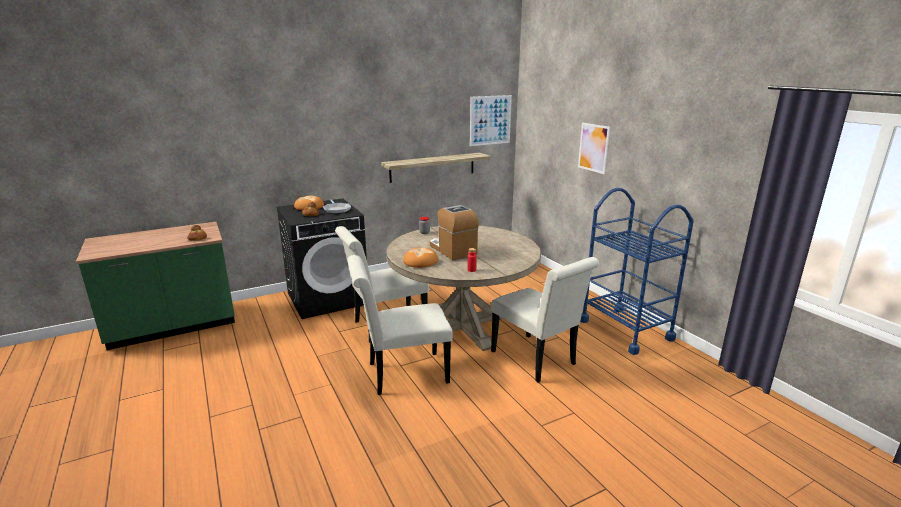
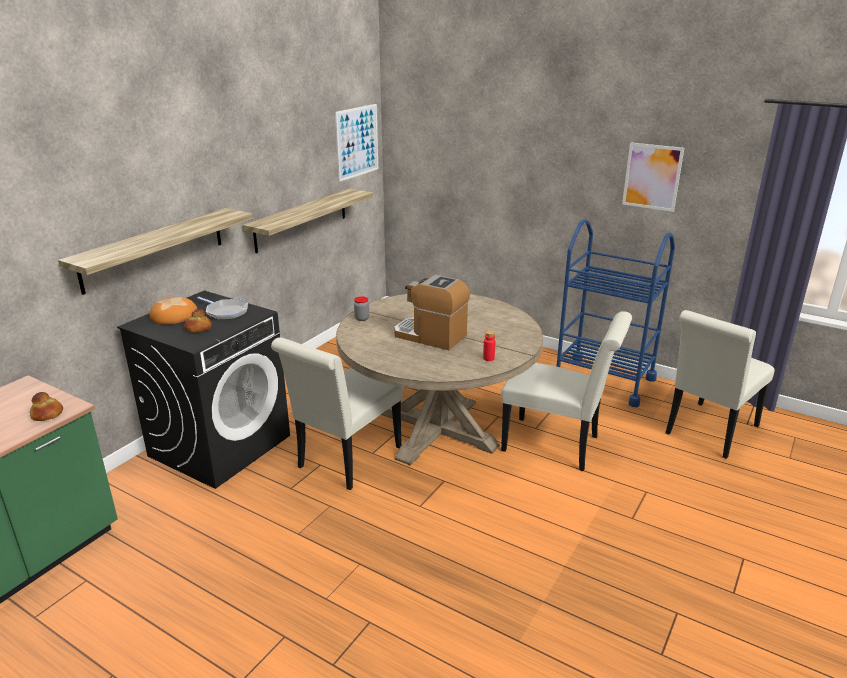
camera: 30 degrees left, 5 degrees up
white chair [347,255,453,395] -> white chair moved to [665,310,775,459]
bread [403,248,438,268] -> none
picture [578,123,610,174] -> picture moved to [622,142,684,212]
none -> shelf [58,208,253,295]

